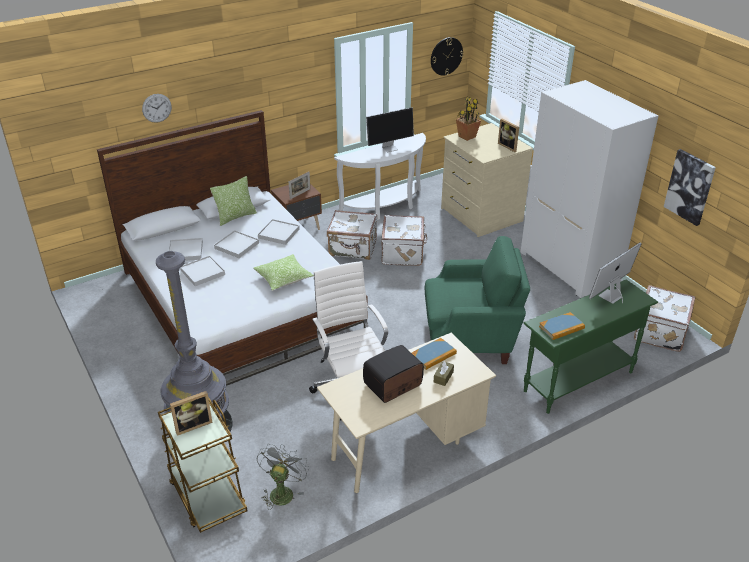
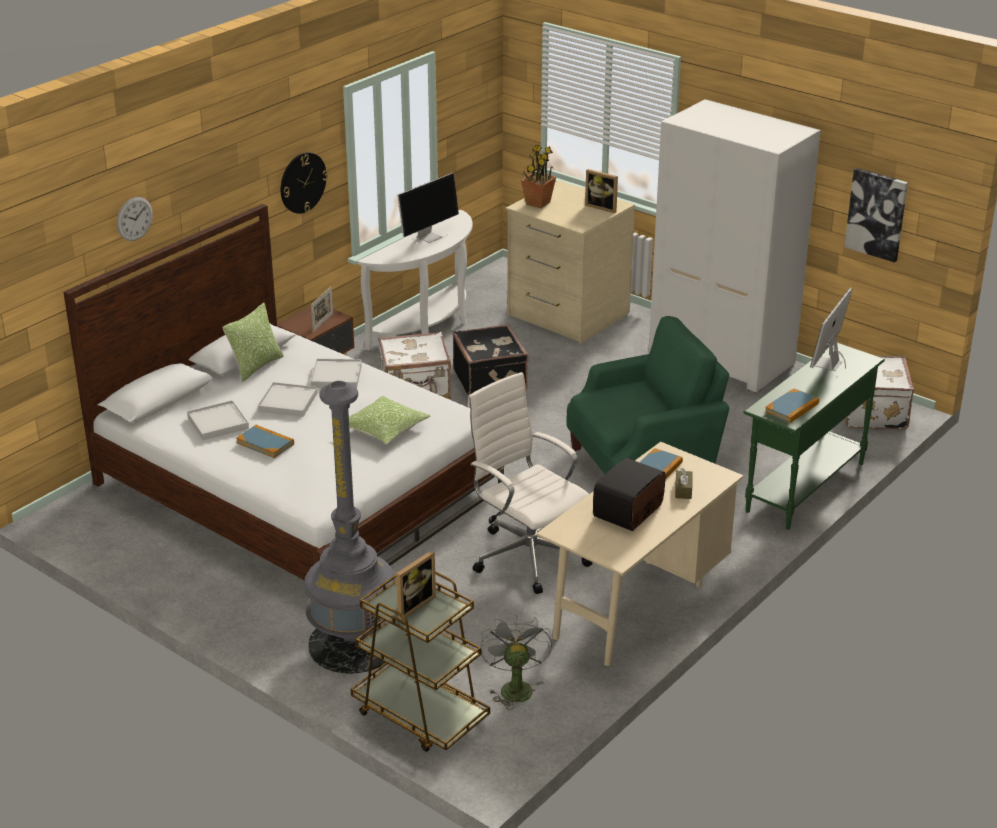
camera: 20 degrees left, 5 degrees down
white tray [180,255,225,286] -> book [236,425,294,458]
white suitcase [381,215,427,266] -> black suitcase [453,324,529,396]
wall clock [431,37,463,75] -> wall clock moved to [281,152,328,214]

